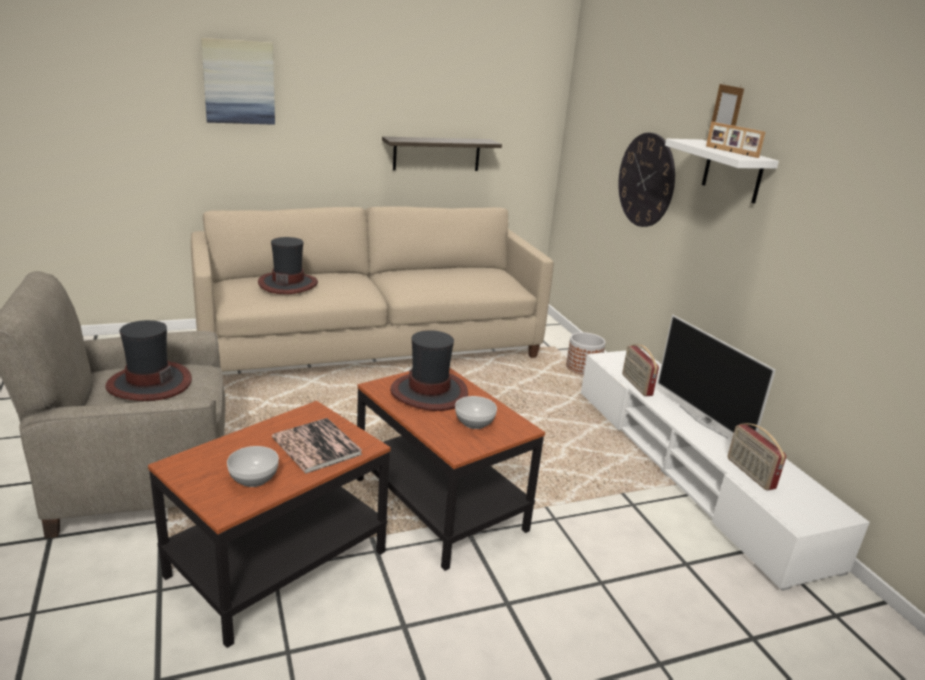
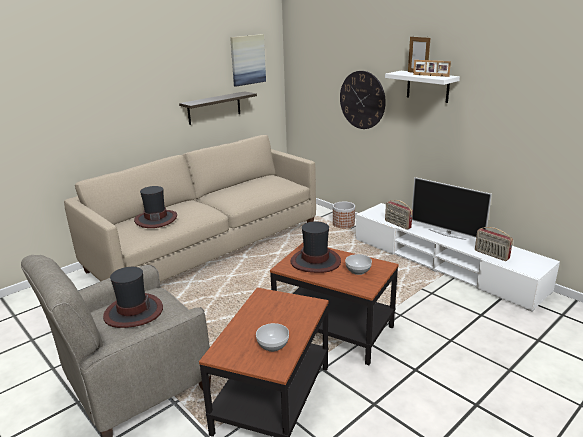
camera: 20 degrees left, 0 degrees up
picture [201,38,275,125] -> picture moved to [230,34,266,87]
book [272,418,362,474] -> none

